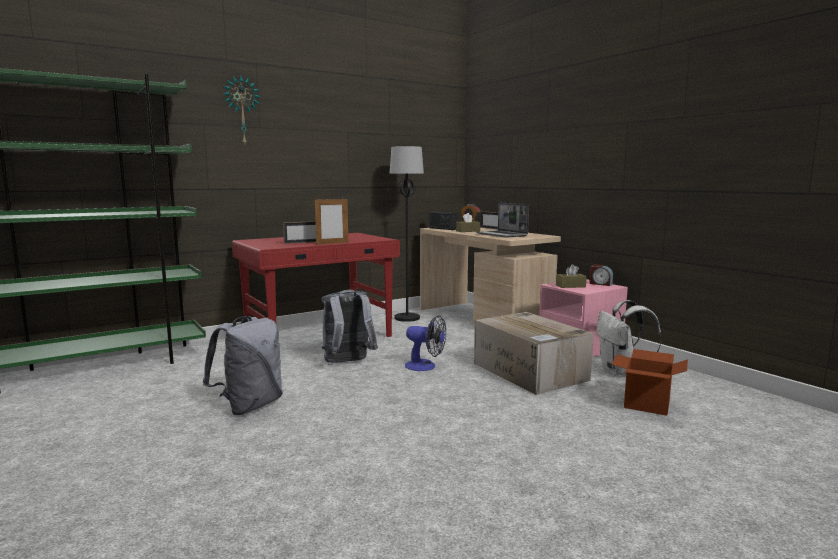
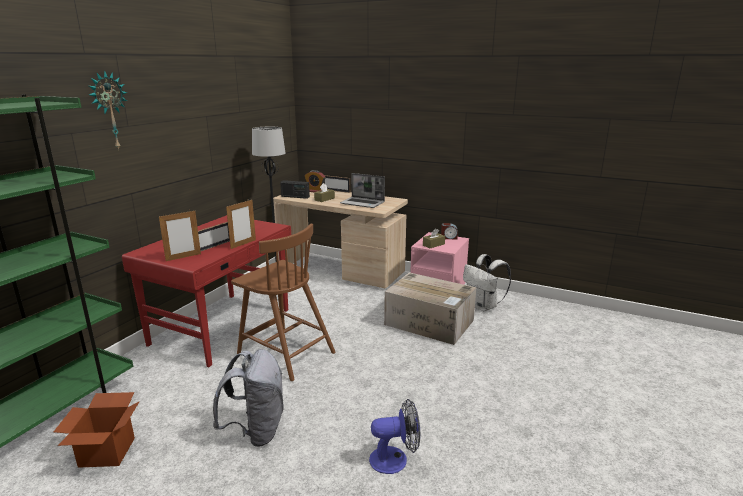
camera: 30 degrees left, 10 degrees up
grey backpack [322,290,378,363] -> brown chair [231,223,336,381]
fan [405,315,446,371] -> fan moved to [369,399,420,474]
cardboard box [612,349,688,416] -> cardboard box moved to [54,392,139,468]
none -> picture frame [159,211,201,261]

